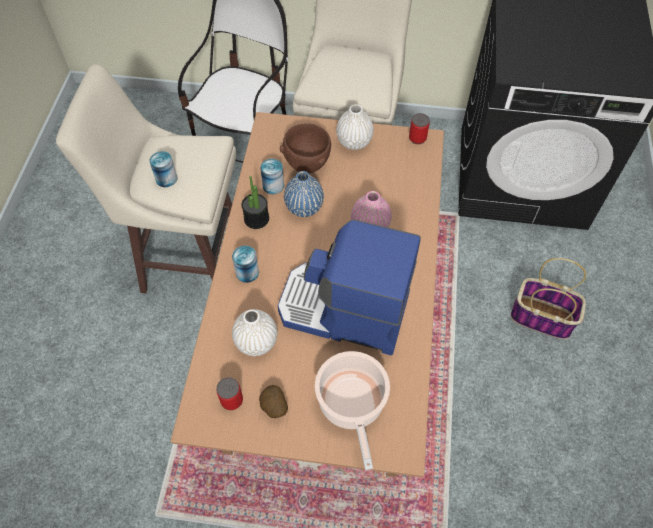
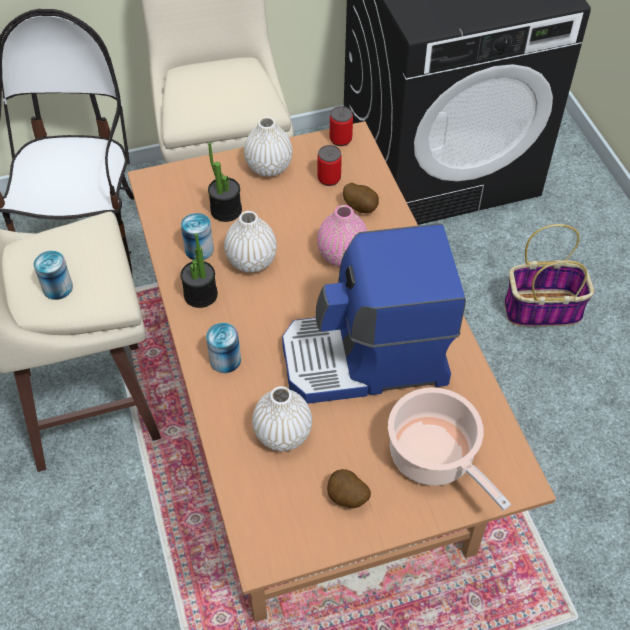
camera: 25 degrees left, 5 degrees down
can [216,377,243,410] -> can moved to [317,145,342,186]
brown bowl [280,123,331,173] -> potted plant [208,142,242,222]
blue vase [284,171,324,217] -> white vase [224,211,277,273]
none -> potato [343,183,379,213]

